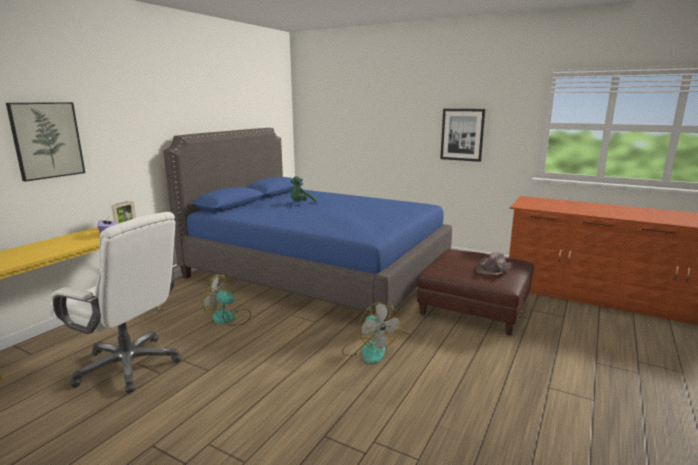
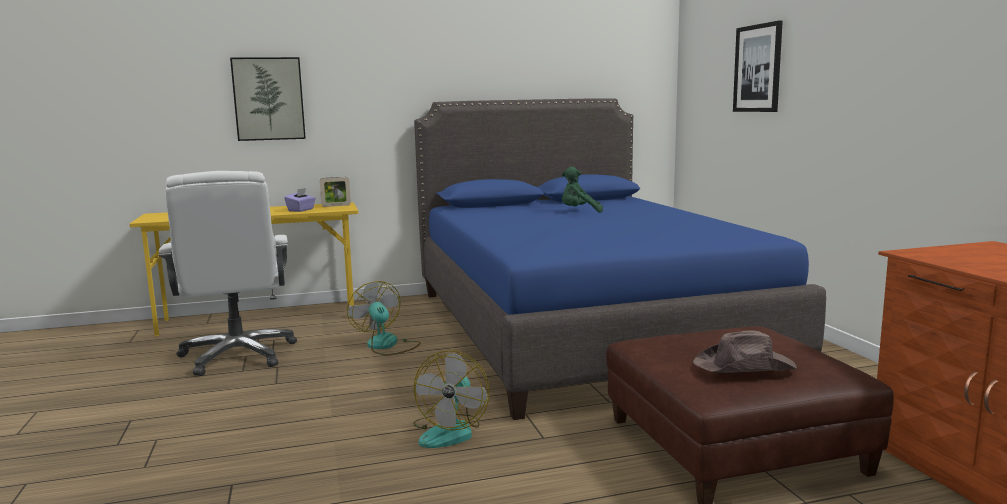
camera: 45 degrees right, 5 degrees down
picture [440,109,485,162] -> picture moved to [733,20,783,112]

